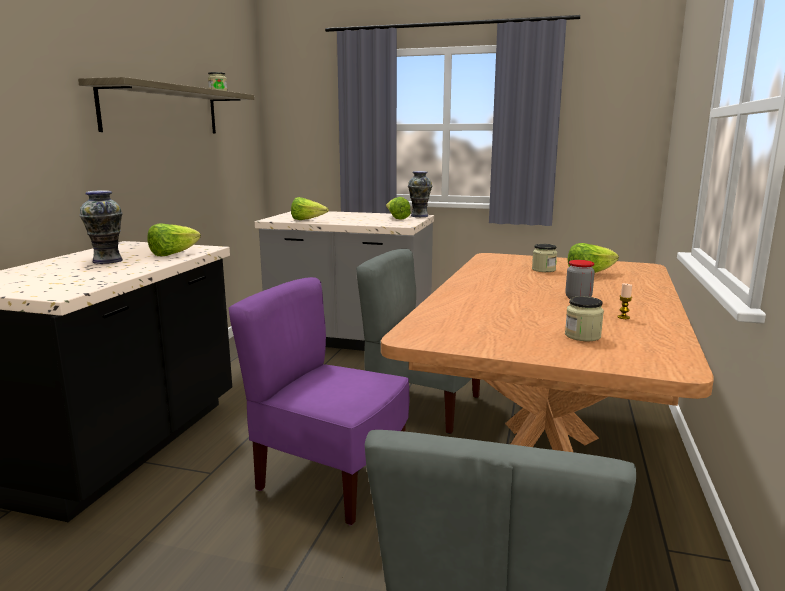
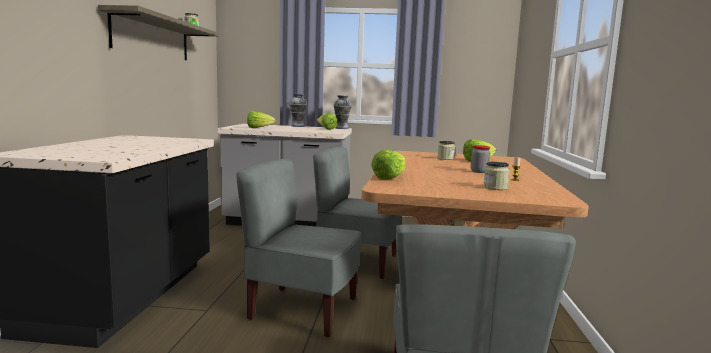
camera: 10 degrees left, 5 degrees down
vase [79,190,123,264] -> vase moved to [289,94,307,127]
lettuce [148,223,201,256] -> lettuce moved to [371,150,405,179]
purple chair [228,277,409,525] -> grey chair [236,159,361,337]

